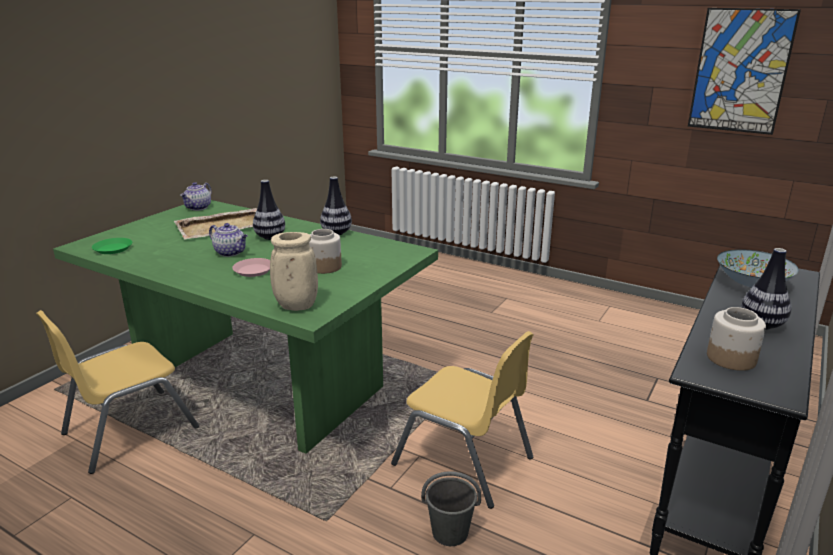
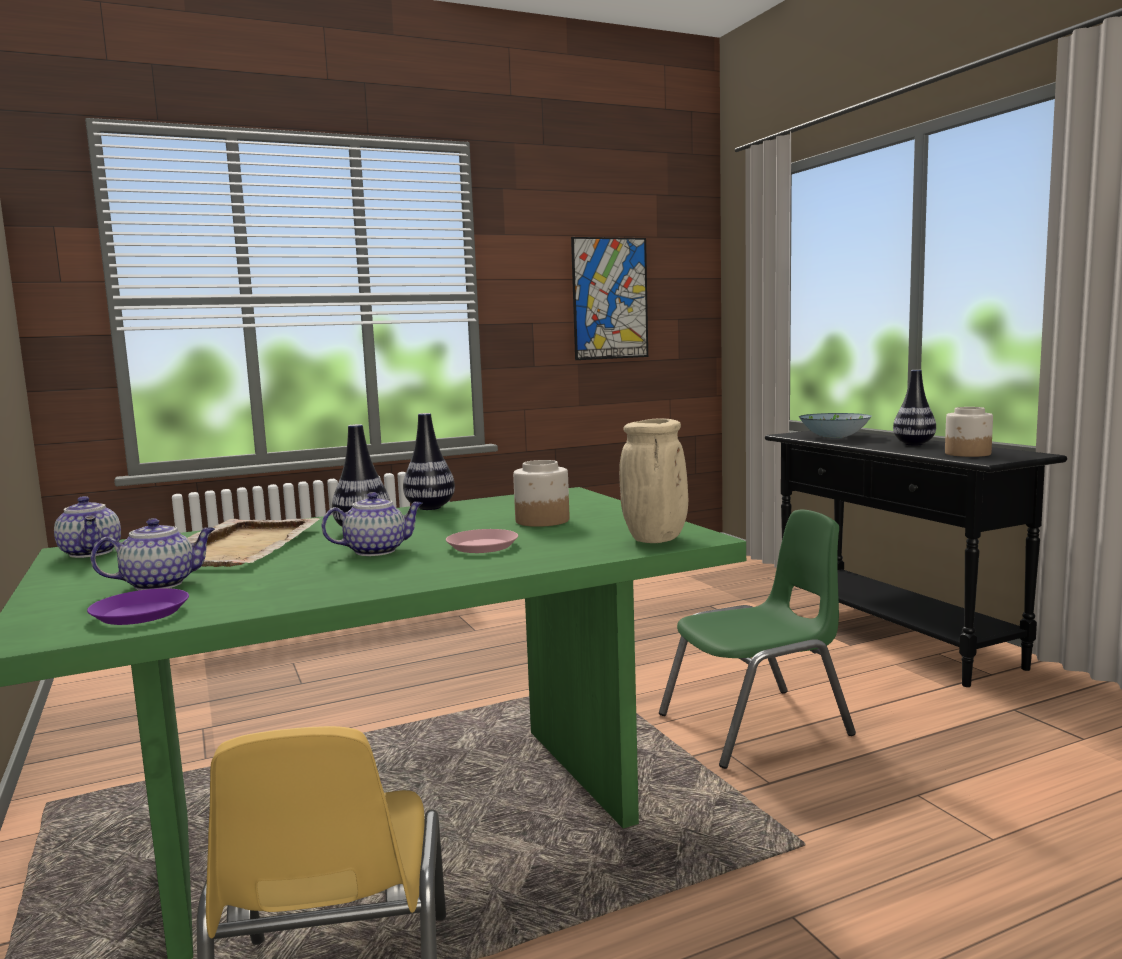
camera: 55 degrees left, 15 degrees down
green plate [92,238,132,254] -> purple plate [87,588,189,625]
yellow chair [391,331,534,509] -> green chair [659,509,856,769]
grey bucket [421,471,481,546] -> none
none -> teapot [91,518,215,590]

